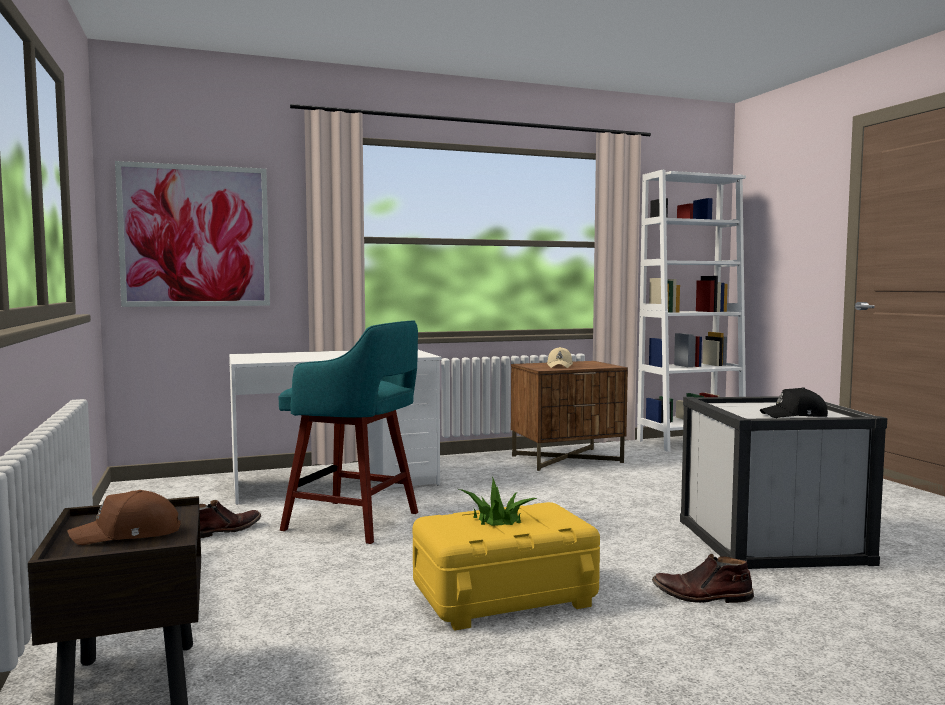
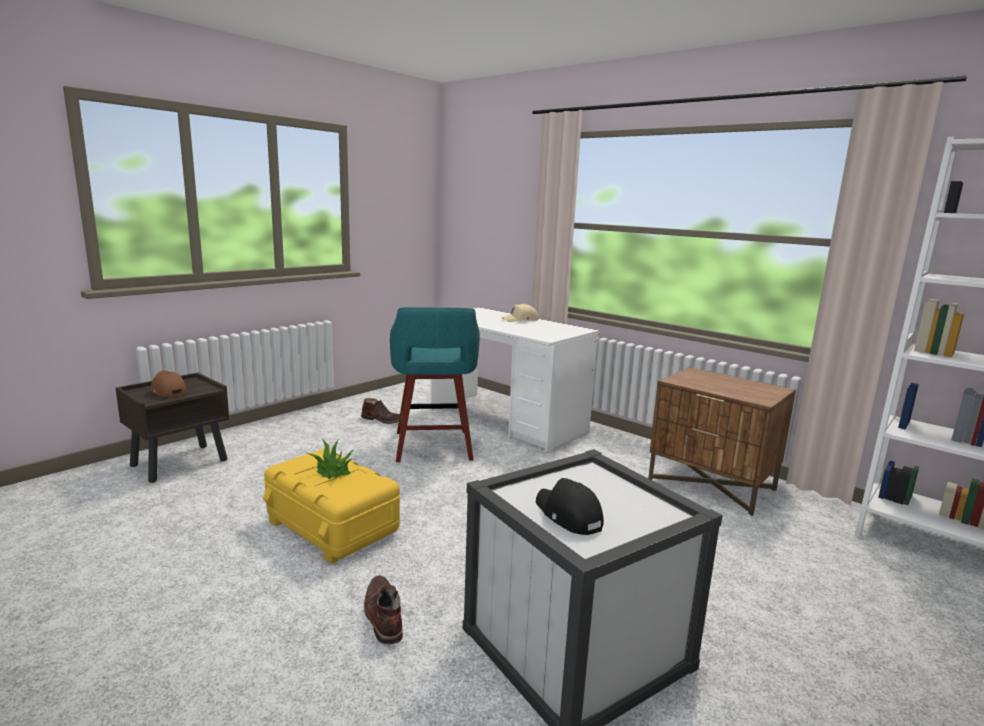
camera: 60 degrees right, 10 degrees up
picture [115,161,270,307] -> none
beige cap [547,347,573,368] -> beige cap moved to [502,304,538,322]

